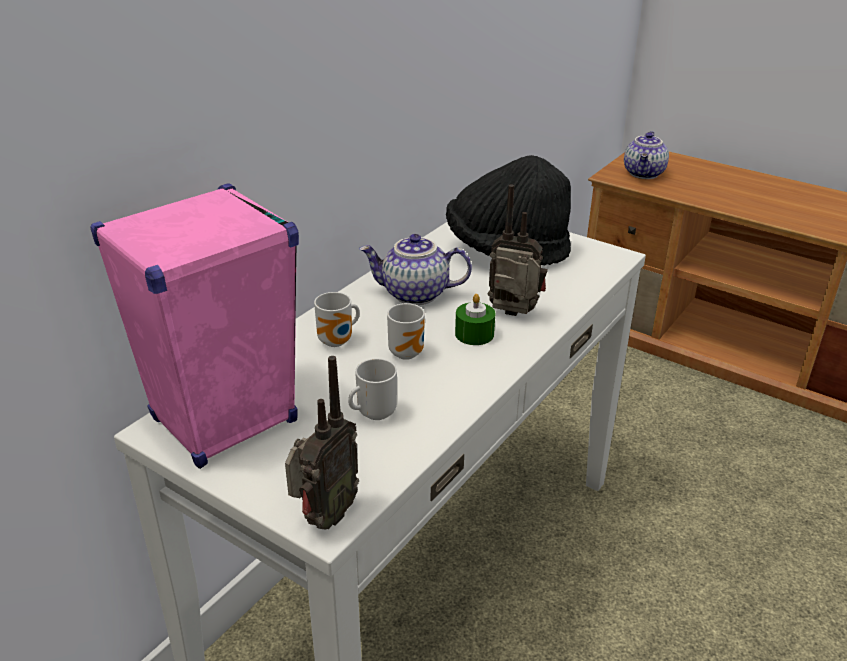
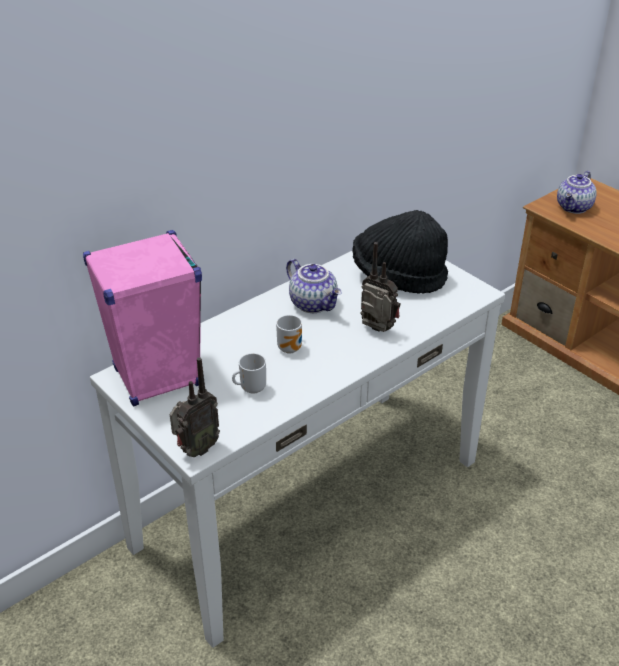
camera: 15 degrees right, 5 degrees up
mug [314,292,360,347] -> none
teapot [359,234,472,305] -> teapot turned 150 degrees counterclockwise [286,259,342,313]
green candle [455,294,496,345] -> none

